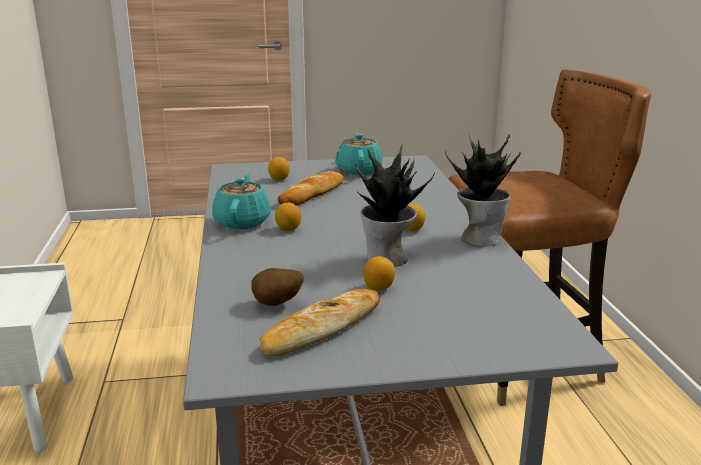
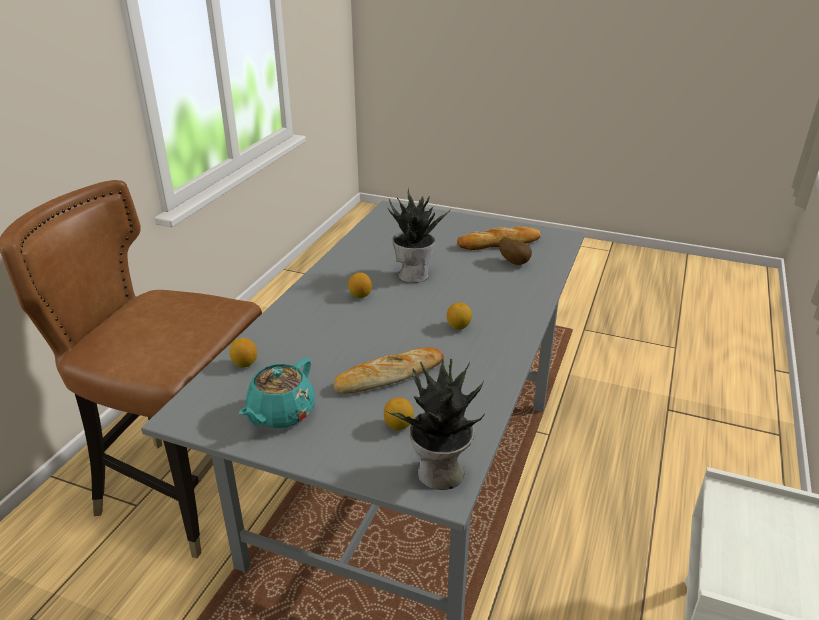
camera: 150 degrees left, 10 degrees up
turquoise teapot [212,173,271,229] -> none
lemon [363,256,395,290] -> lemon moved to [229,338,257,368]
potted plant [445,134,521,246] -> potted plant moved to [385,359,485,490]

